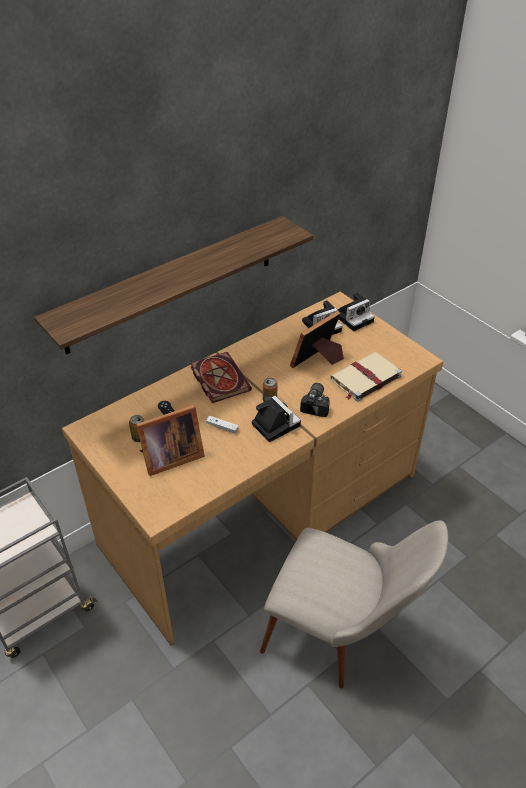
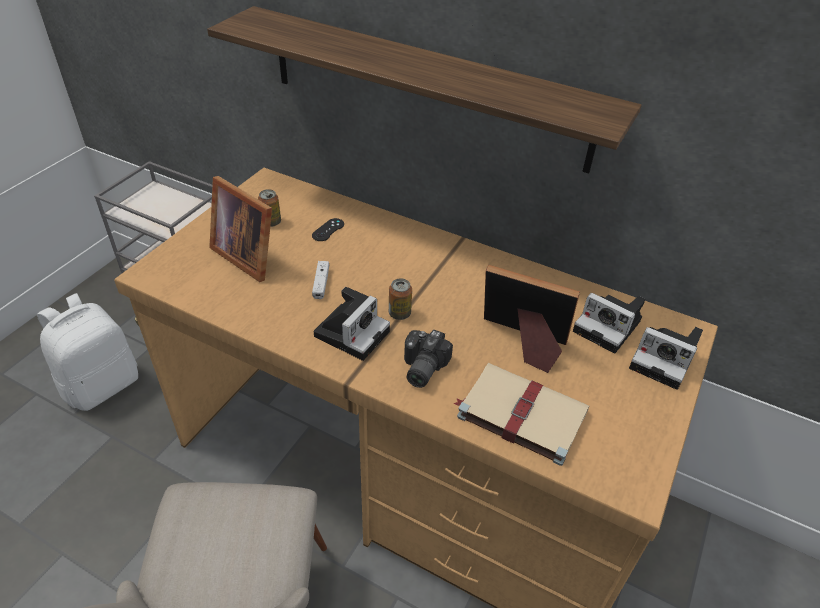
camera: 65 degrees right, 0 degrees up
book [190,352,252,403] -> none
camera [300,383,330,417] -> camera turned 120 degrees clockwise [404,330,453,388]
none -> white backpack [37,293,138,411]

